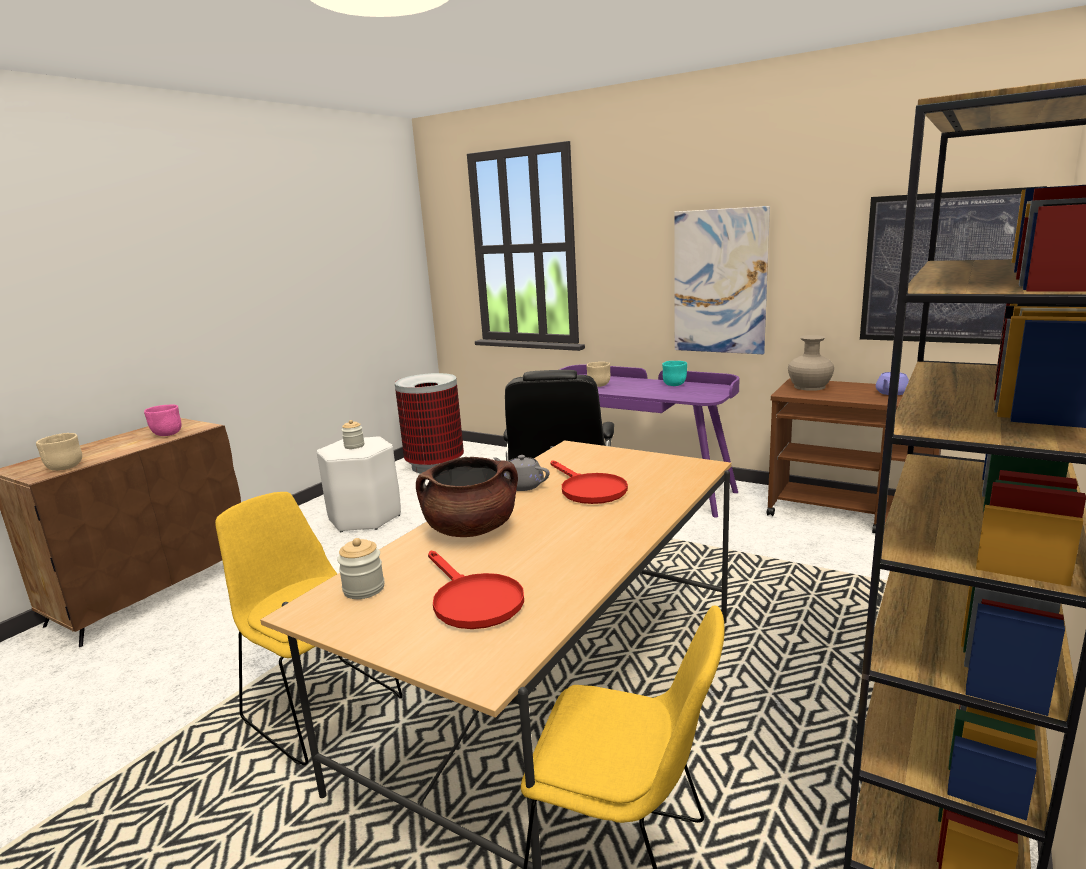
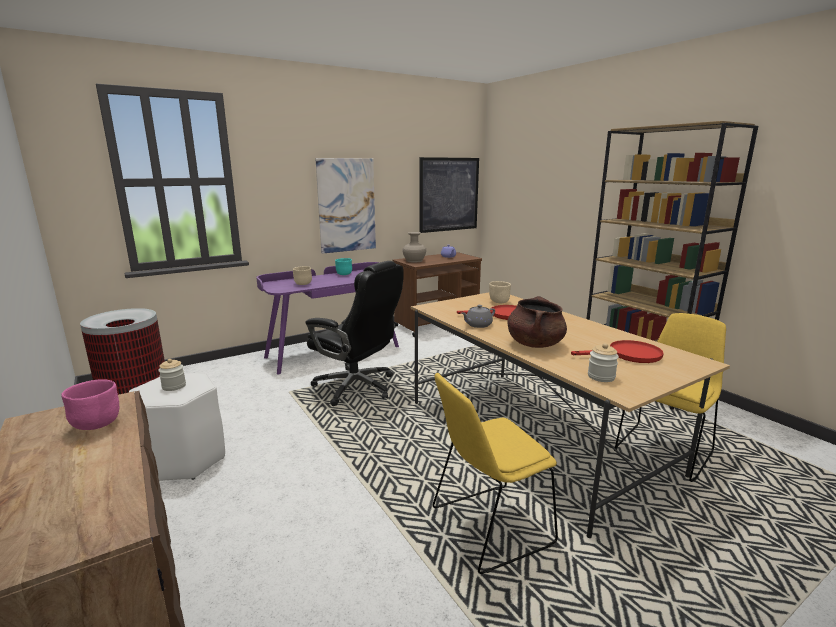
camera: 65 degrees left, 0 degrees up
beige bowl [36,433,82,471] -> beige bowl moved to [489,281,511,303]

